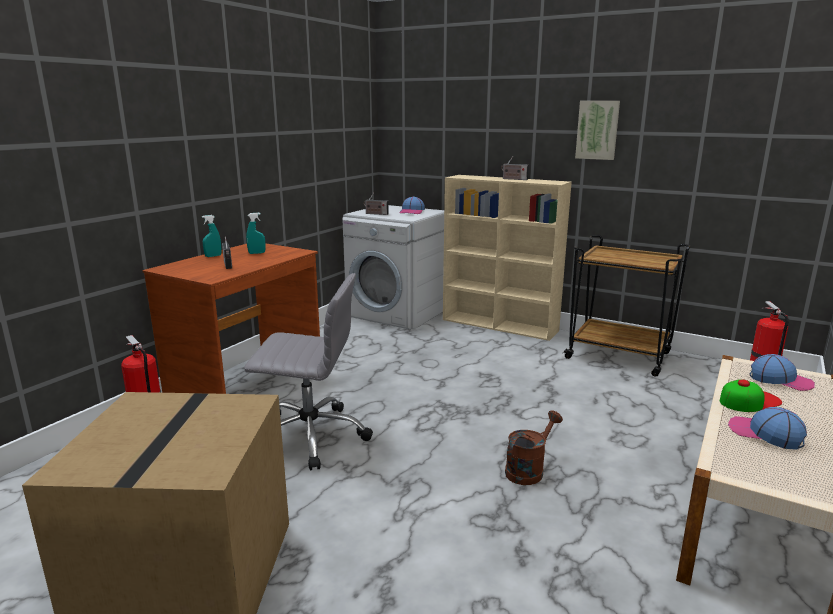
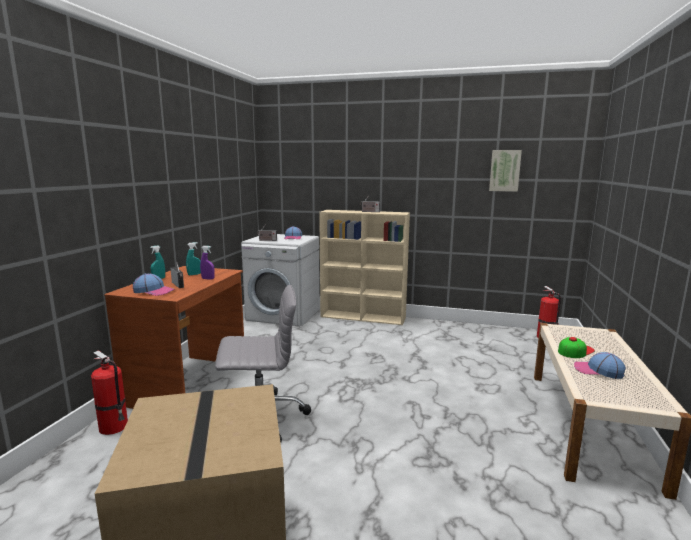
camera: 15 degrees left, 5 degrees down
brown watering can [505,410,563,485] -> none
brown cart [562,235,690,377] -> none
picture [575,101,620,160] -> picture moved to [489,150,522,192]
cap [750,354,815,391] -> cap moved to [133,273,175,296]
none -> purple spray bottle [200,246,215,280]

